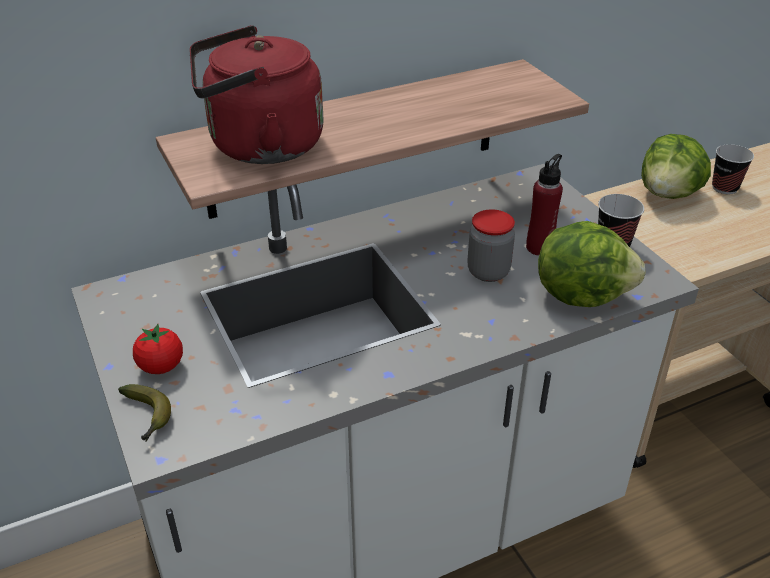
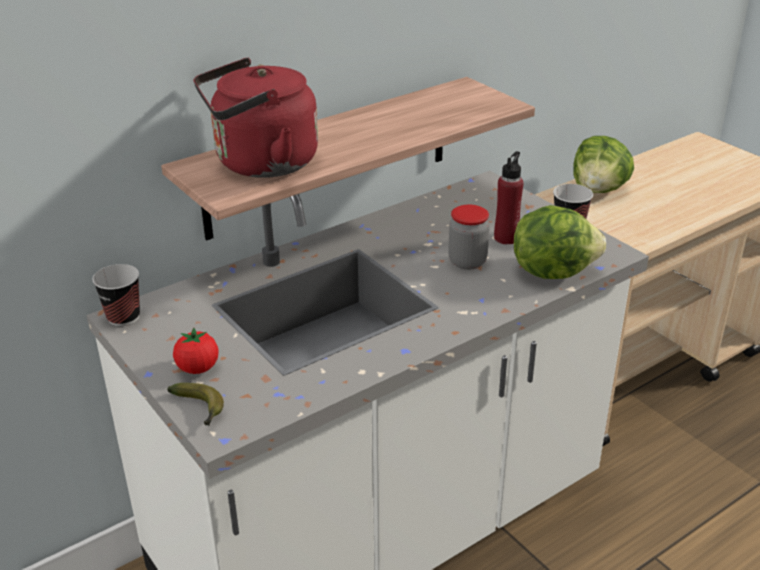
camera: 10 degrees left, 5 degrees down
cup [712,144,754,194] -> cup moved to [92,264,140,326]

